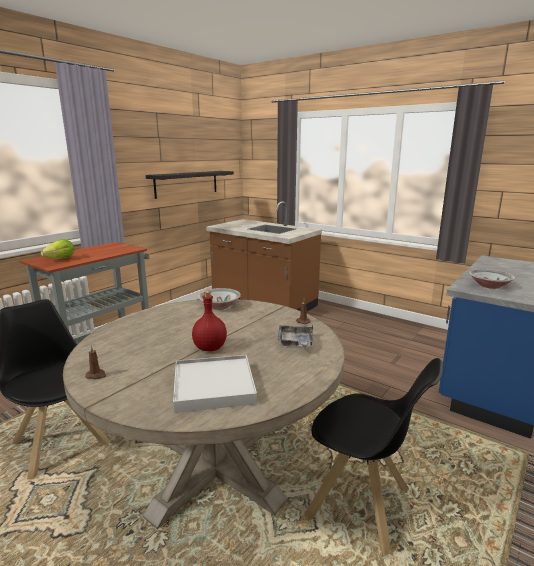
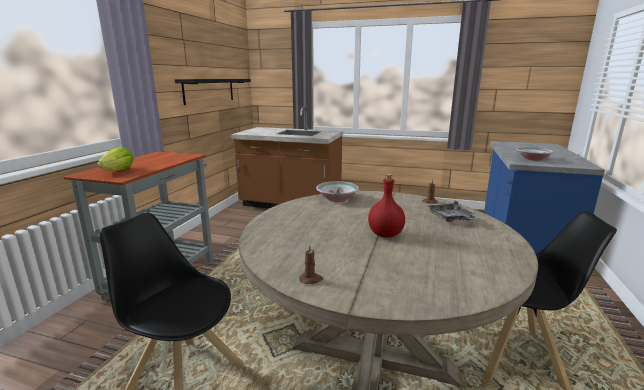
camera: 20 degrees left, 0 degrees up
white tray [173,355,257,413] -> none

